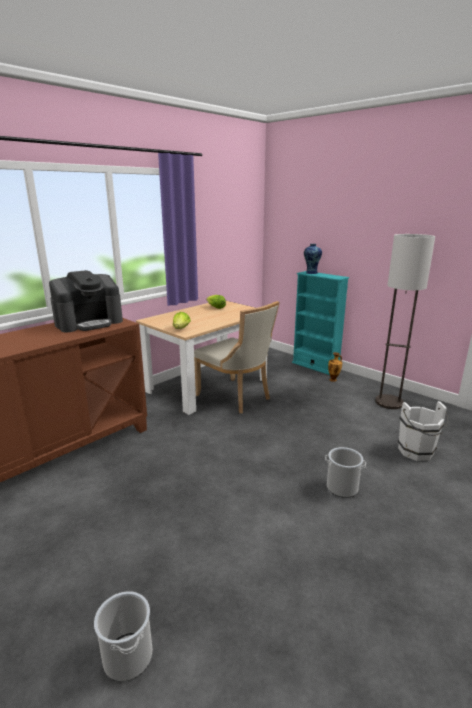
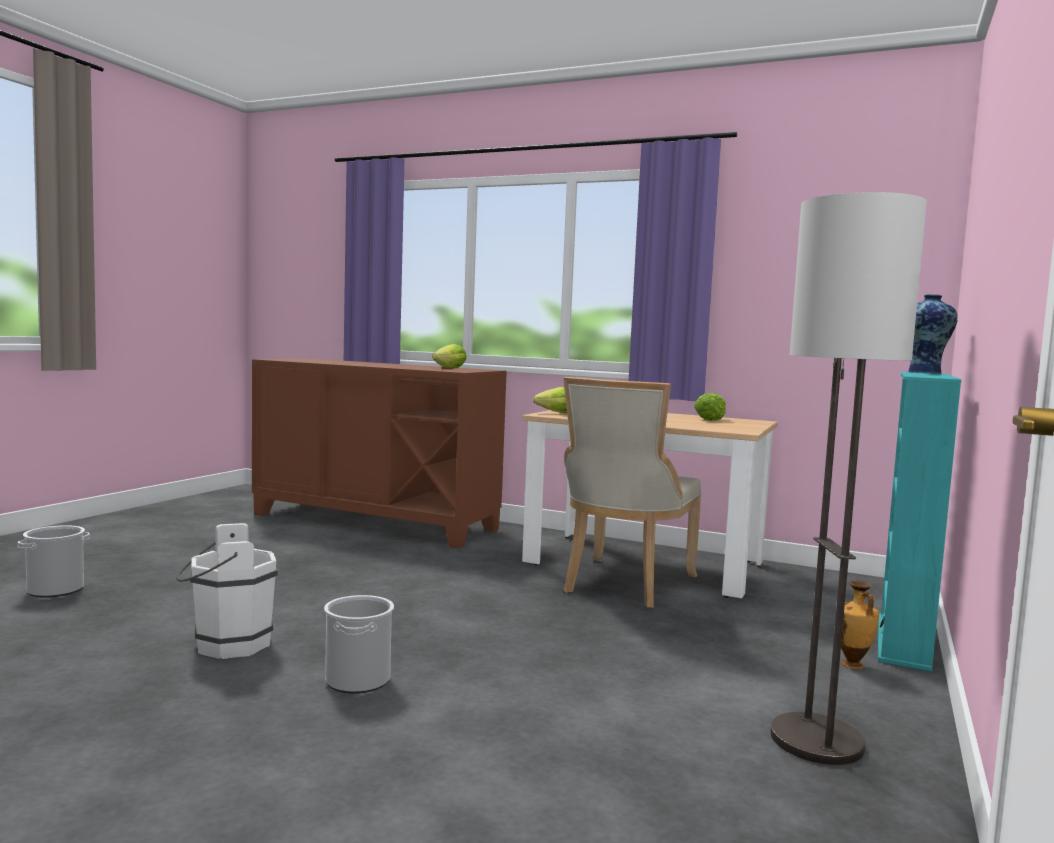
camera: 70 degrees right, 15 degrees down
coffee machine [49,270,123,332] -> lettuce [432,344,467,368]
white bucket [398,401,448,461] -> white bucket moved to [176,523,278,659]

